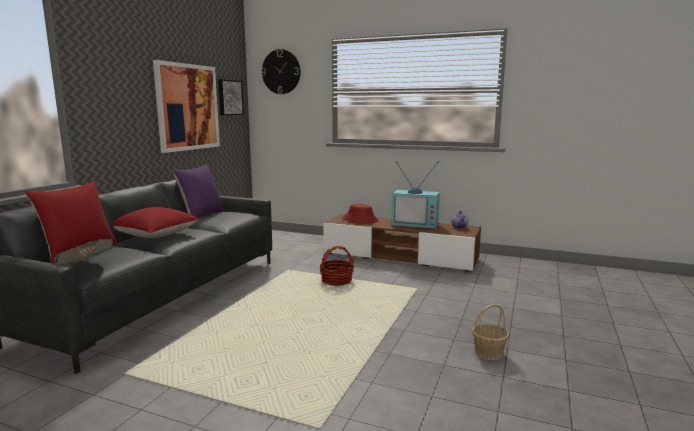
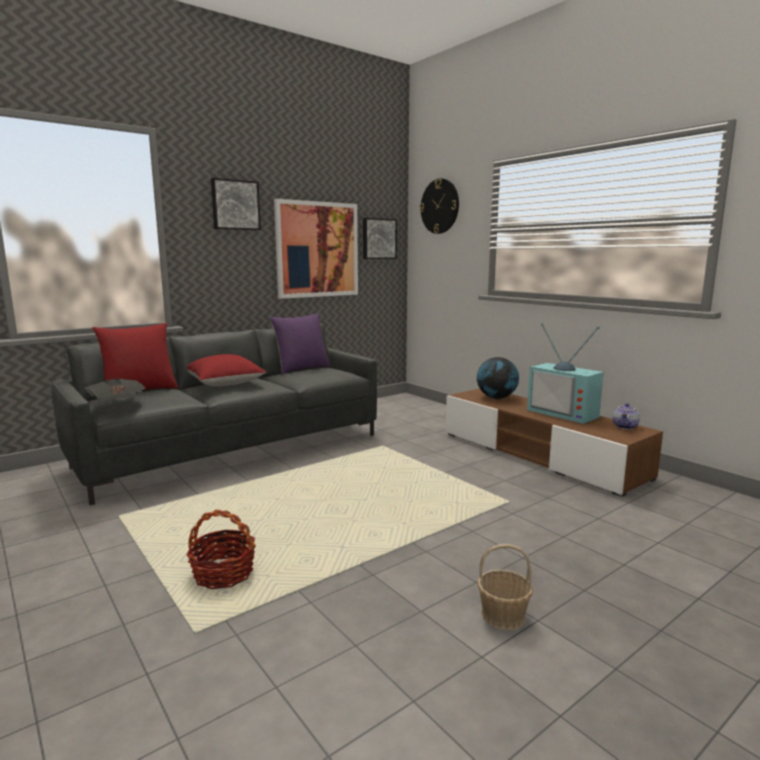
camera: 30 degrees right, 0 degrees up
basket [320,246,354,286] -> basket moved to [187,510,256,590]
red hat [343,204,378,223] -> globe [477,357,519,399]
none -> picture [211,178,261,230]

